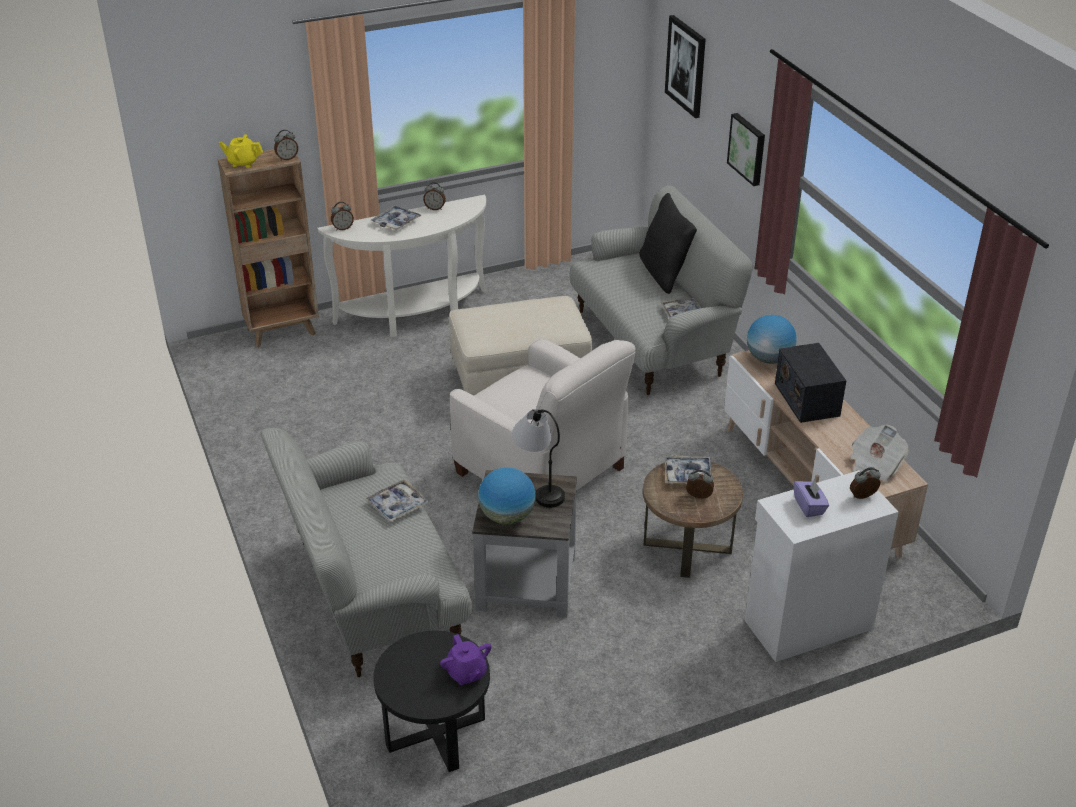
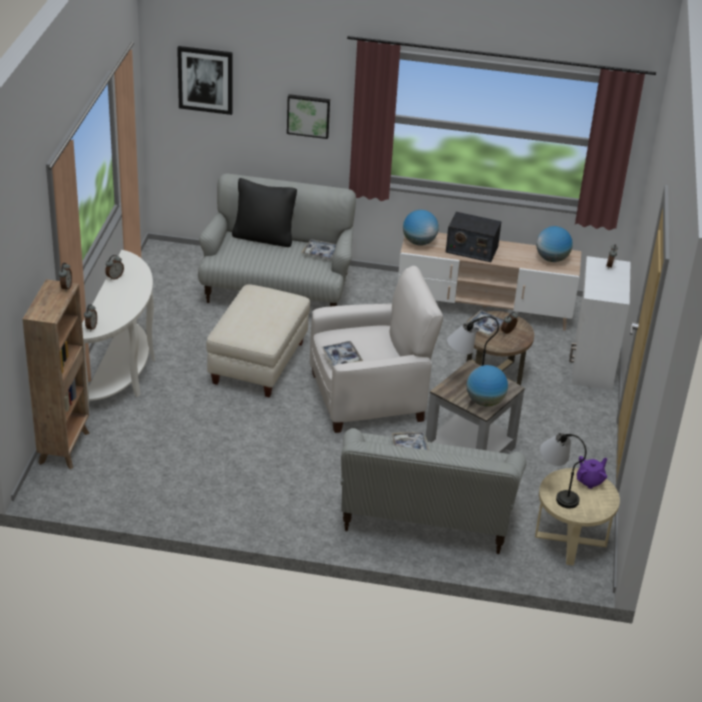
camera: 60 degrees left, 0 degrees up
yellow teapot [219,134,263,168] -> none
tray [371,205,422,230] -> tray moved to [321,341,363,366]
black side table [373,630,490,772] -> beige side table [535,468,620,566]
purple teapot [440,634,492,685] -> purple teapot turned 45 degrees counterclockwise [577,456,607,489]
purple tissue box [794,479,829,517] -> none
newspaper [850,425,909,482] -> globe [536,226,573,262]
none -> table lamp [540,433,586,508]

